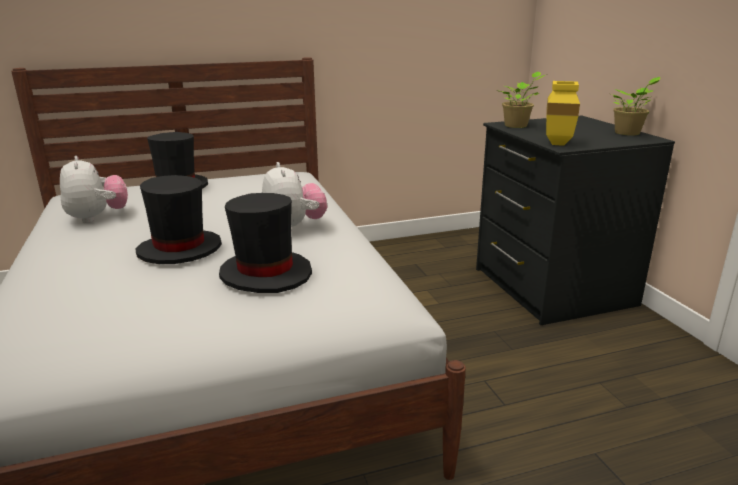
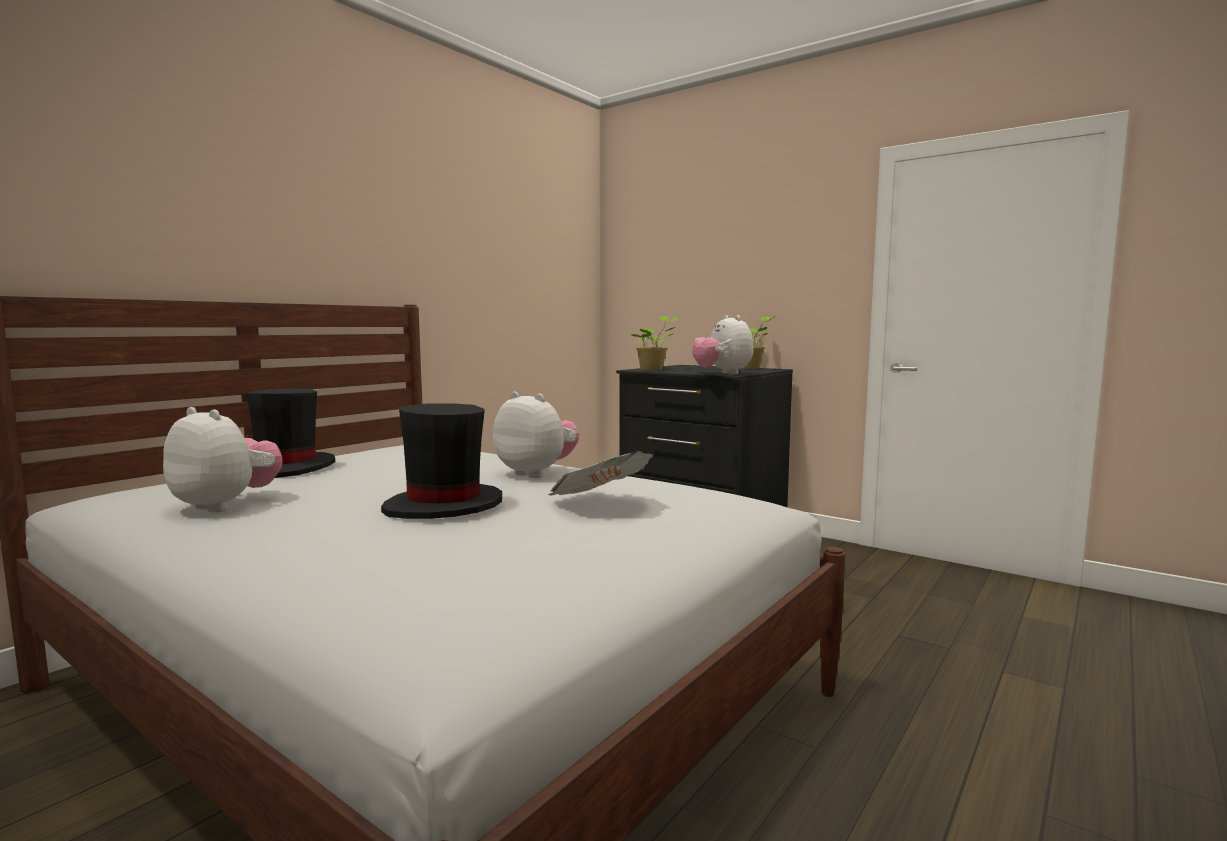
camera: 35 degrees left, 15 degrees down
black hat [219,193,312,293] -> newspaper [548,451,653,495]
yellow vase [546,81,580,146] -> plush toy [692,315,753,374]

